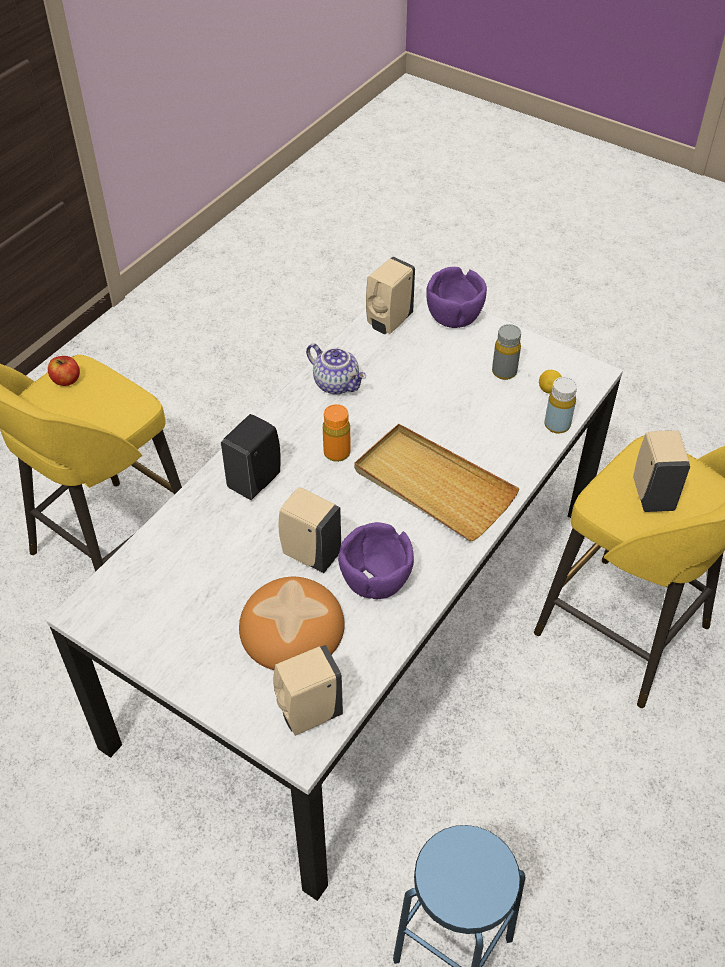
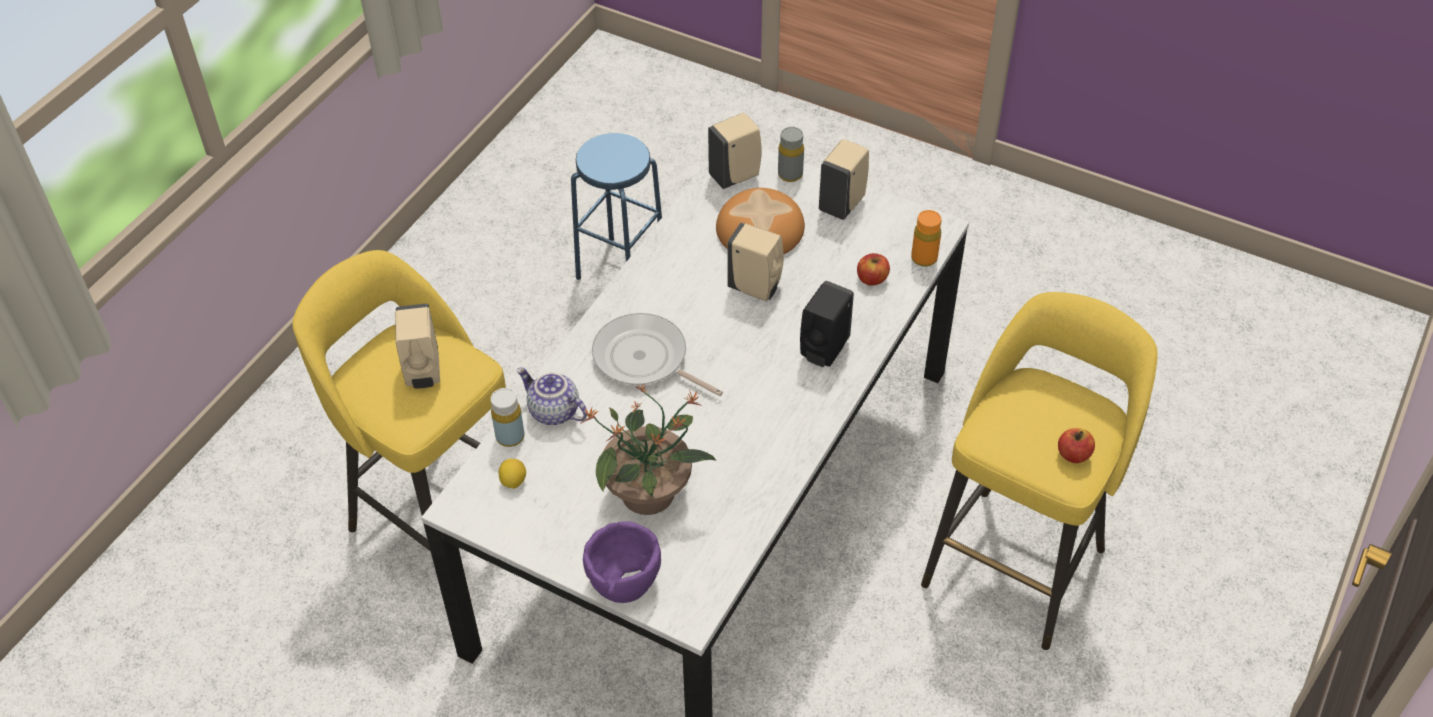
camera: 175 degrees right, 0 degrees up
teapot [306,344,366,395] -> teapot moved to [517,367,587,425]
orange bottle [323,404,351,462] -> orange bottle moved to [911,210,942,267]
purple bowl [338,522,414,599] -> none
beige tray [354,424,520,542] -> frying pan [592,313,723,396]
beige soap dispenser [366,257,415,334] -> beige soap dispenser moved to [819,139,869,220]
grey bottle [492,324,521,380] -> grey bottle moved to [778,127,804,182]
none -> potted plant [580,384,716,515]
none -> apple [857,253,890,285]

